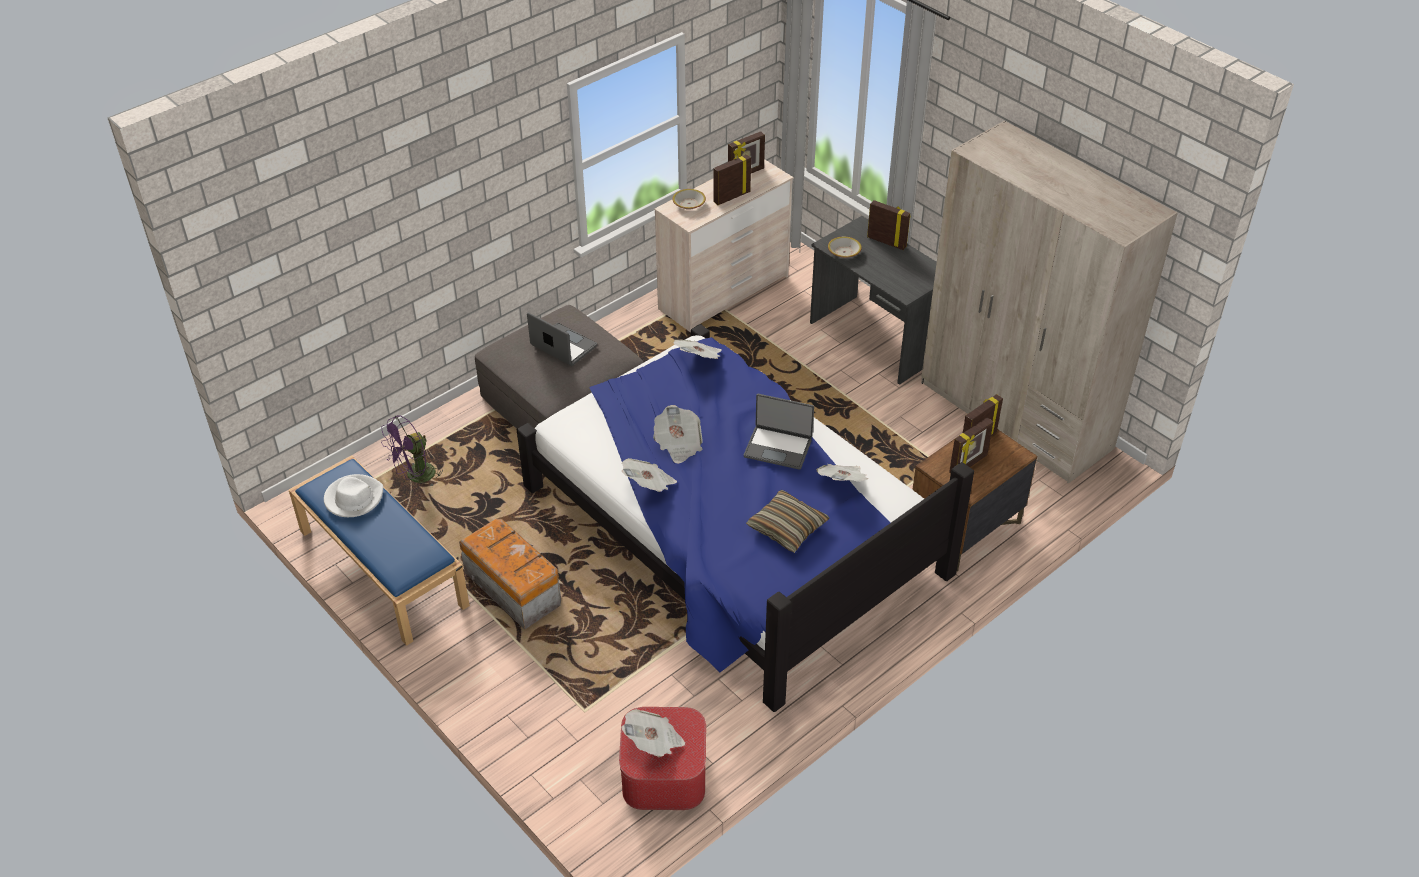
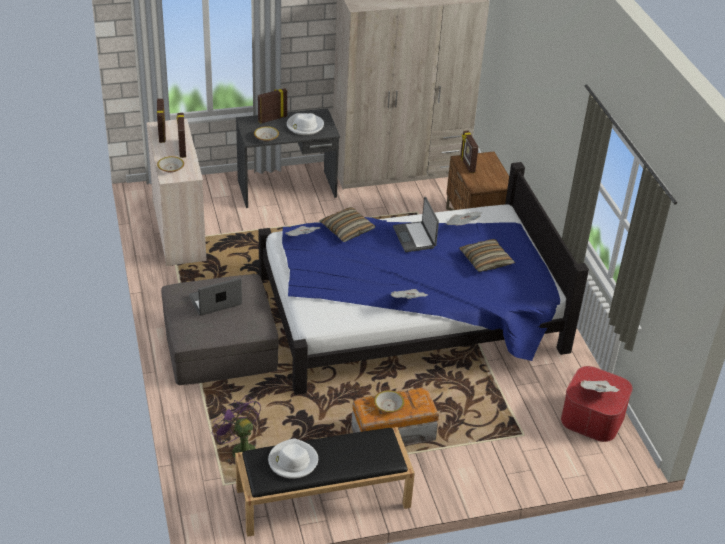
camera: 65 degrees left, 5 degrees down
blue bench [289,456,470,646] -> black bench [235,427,415,537]
purple fan [381,415,443,488] -> purple fan turned 150 degrees clockwise [212,395,261,465]
newspaper [653,405,703,464] -> none
laptop [744,394,814,470] -> laptop turned 120 degrees clockwise [393,197,439,252]
picture frame [949,417,993,473] -> none
none -> white hat [287,113,324,135]
none -> pillow [319,207,376,242]
none -> bowl [374,390,405,413]

